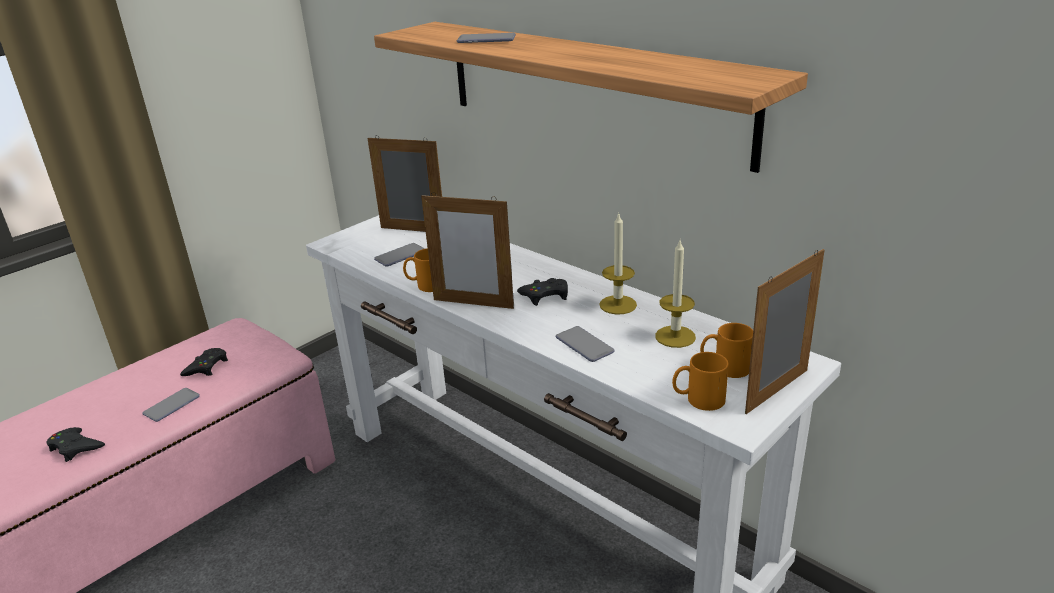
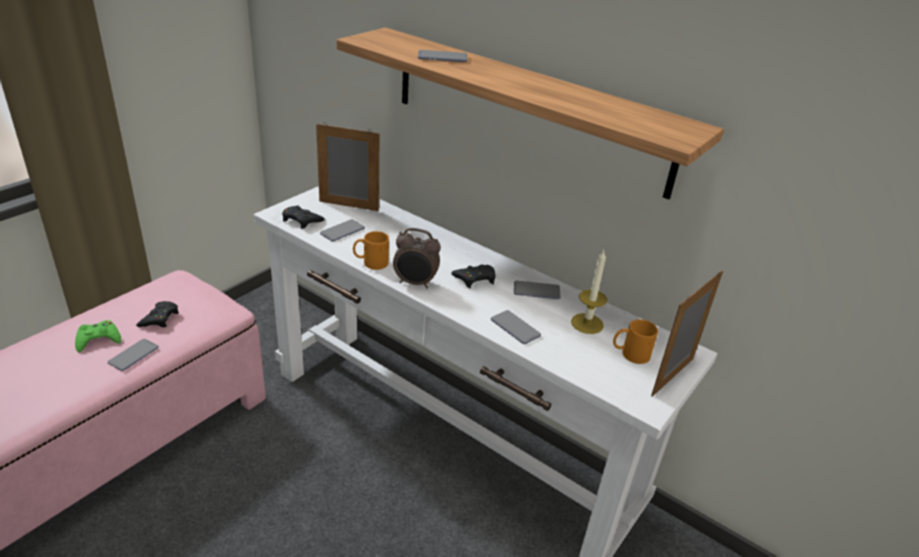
camera: 10 degrees left, 5 degrees up
black game controller [47,427,105,462] -> black game controller moved to [282,205,325,229]
picture frame [421,192,514,309] -> alarm clock [393,228,441,288]
candle [600,212,637,315] -> phone [514,281,561,299]
orange mug [672,352,729,411] -> none
none -> green game controller [75,320,121,353]

